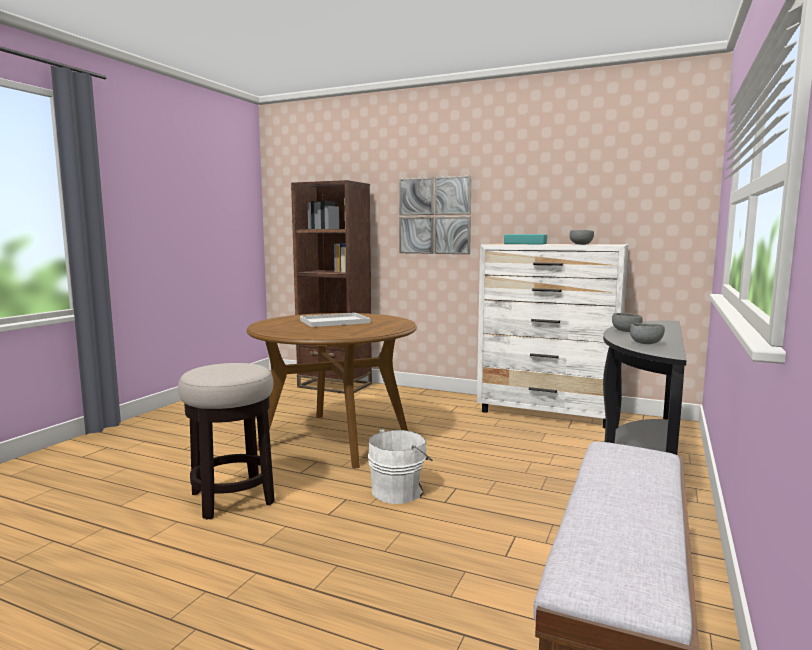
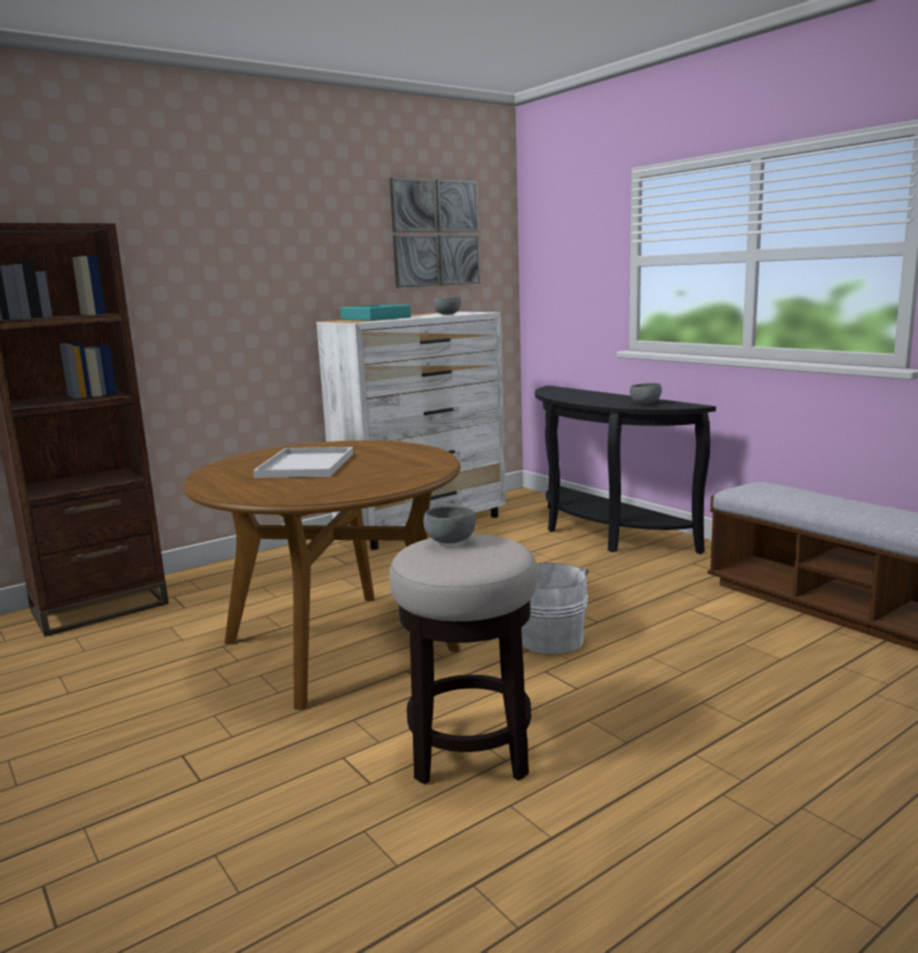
camera: 60 degrees left, 5 degrees up
picture [399,176,472,254] -> picture moved to [390,178,480,288]
grey bowl [612,313,643,332] -> grey bowl moved to [424,506,476,544]

